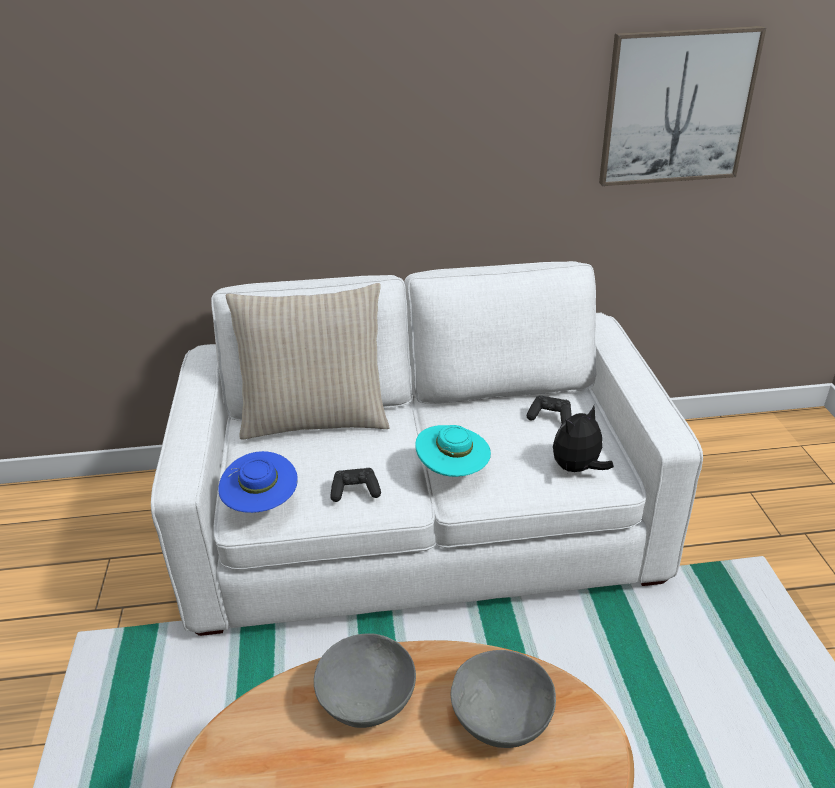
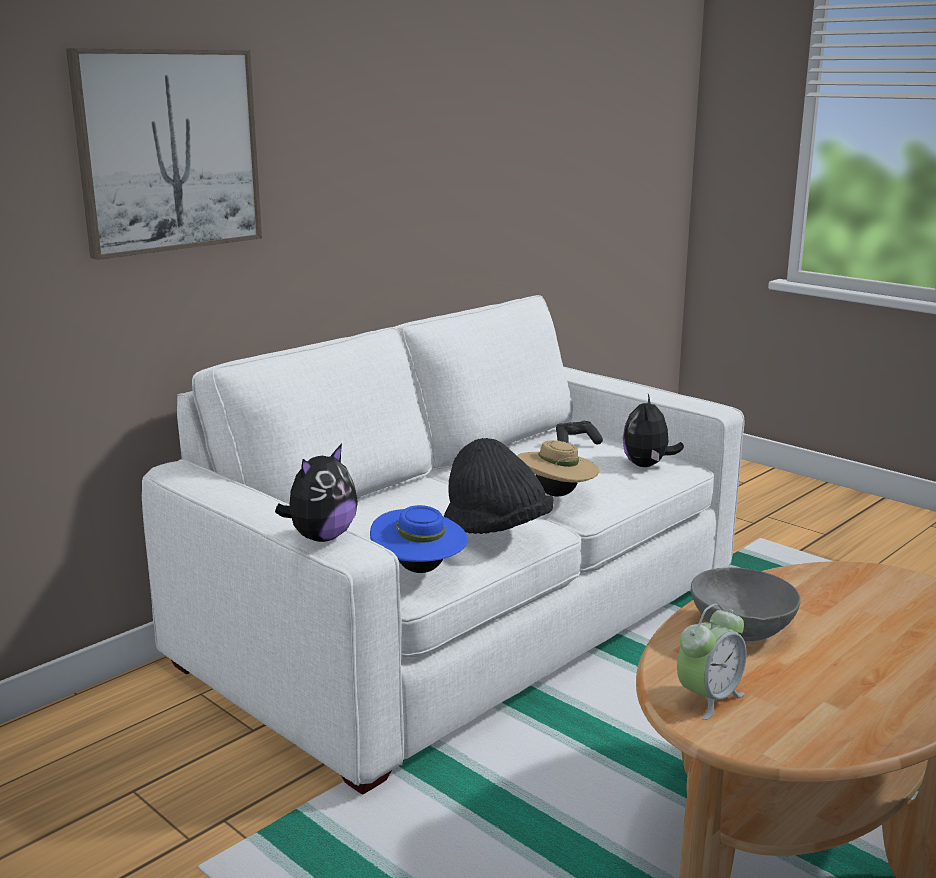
camera: 40 degrees left, 15 degrees down
beige pillow [226,283,390,440] -> none
black game controller [330,468,381,502] -> black hat [444,438,553,534]
turquoise hat [415,425,491,477] -> beige hat [517,440,599,496]
grey bowl [450,650,556,748] -> none
picture [599,26,766,186] -> picture moved to [66,48,262,260]
none -> plush toy [275,444,358,542]
none -> alarm clock [677,604,747,720]

